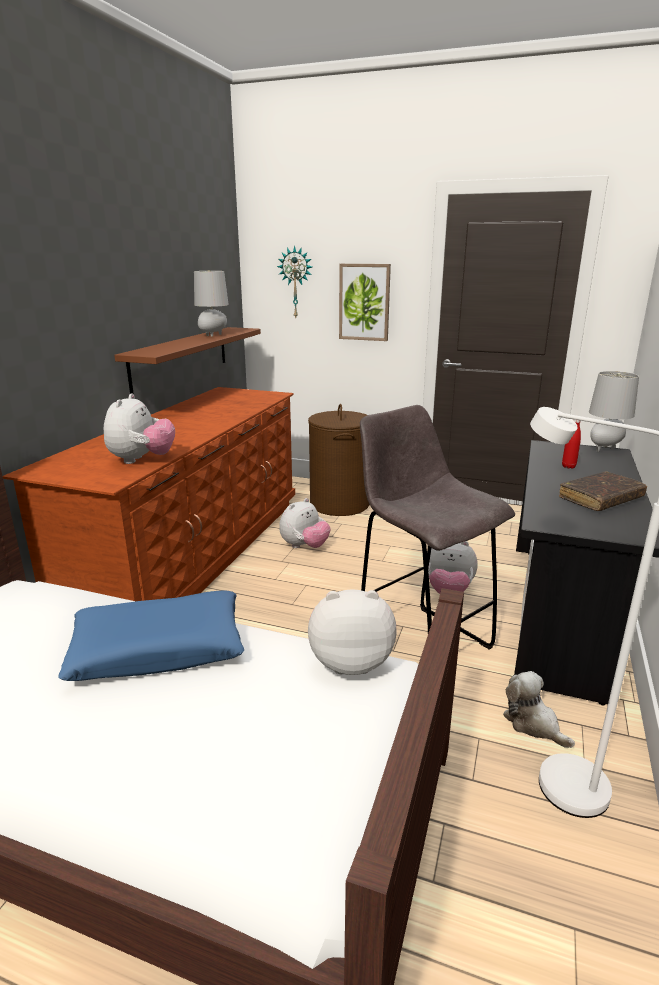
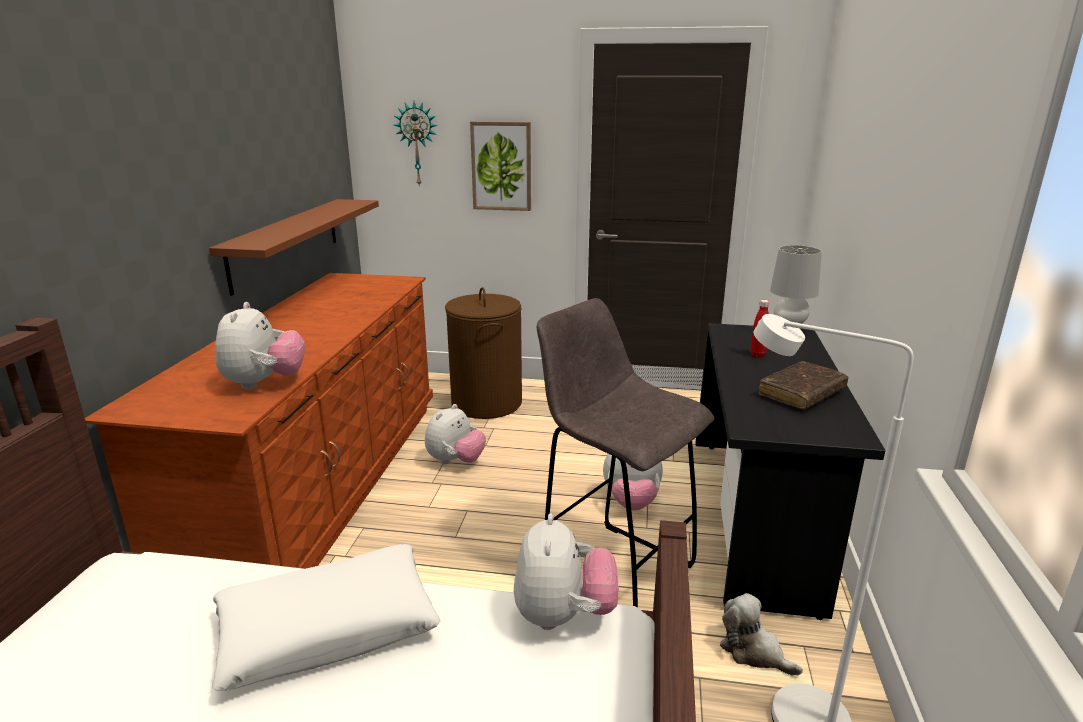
camera: 10 degrees left, 0 degrees up
blue pillow [58,590,244,681] -> white pillow [212,544,440,691]
grey table lamp [194,270,229,337] -> none
plush toy [308,589,396,675] -> plush toy turned 105 degrees clockwise [514,514,619,630]

